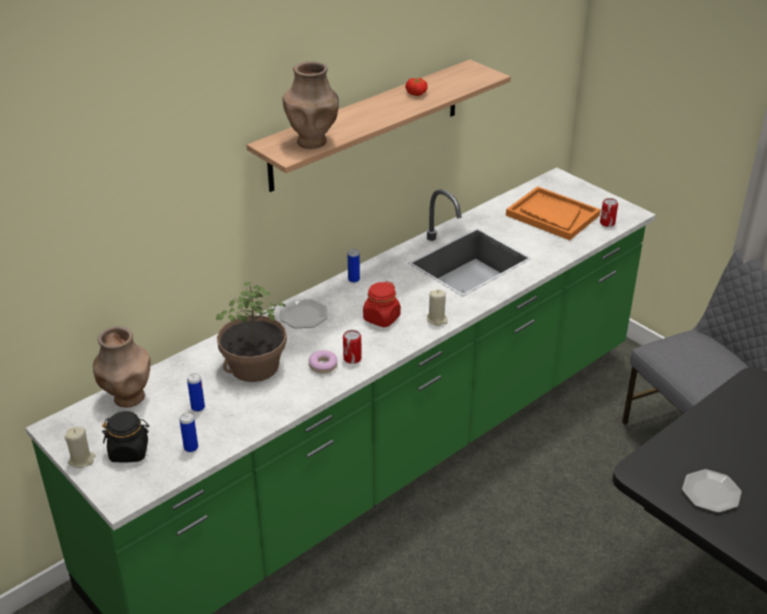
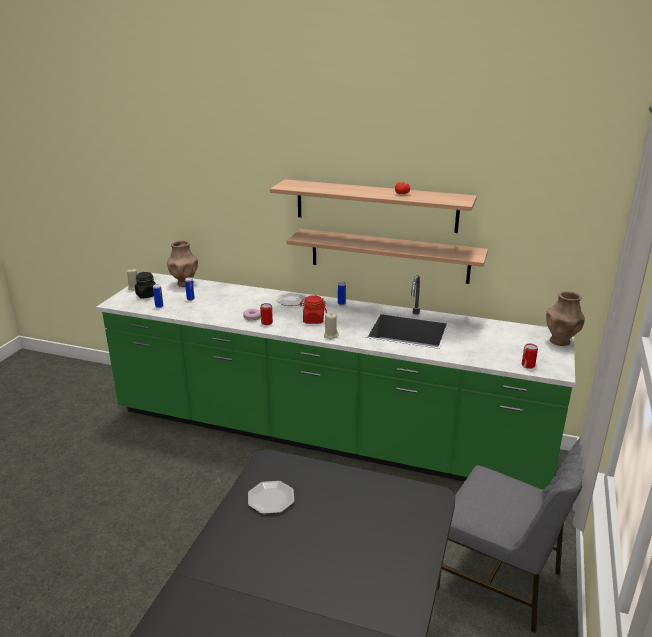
camera: 60 degrees right, 10 degrees down
potted plant [216,282,287,382] -> none
brown vase [283,61,339,149] -> brown vase moved to [546,291,585,346]
orange tray [506,186,601,240] -> none
none -> shelf [287,229,488,284]

